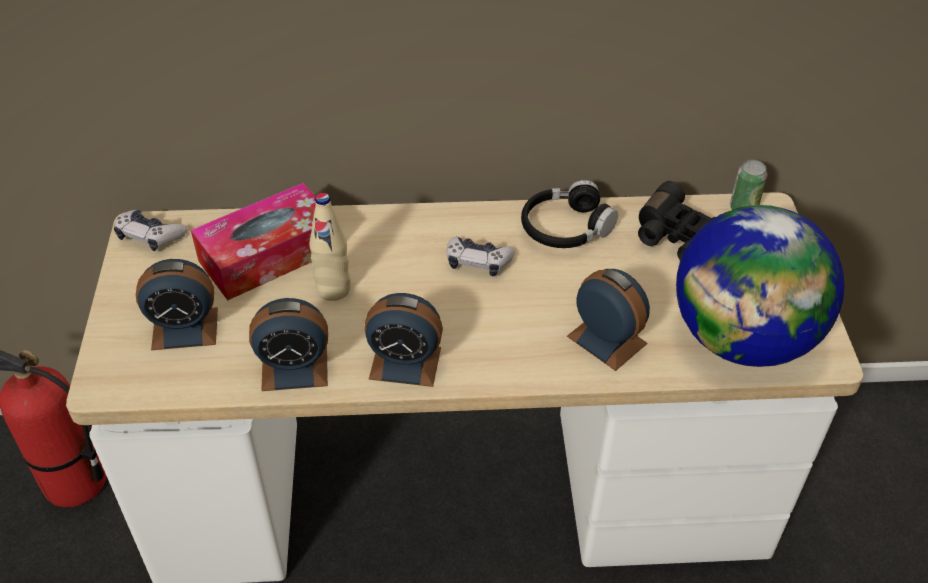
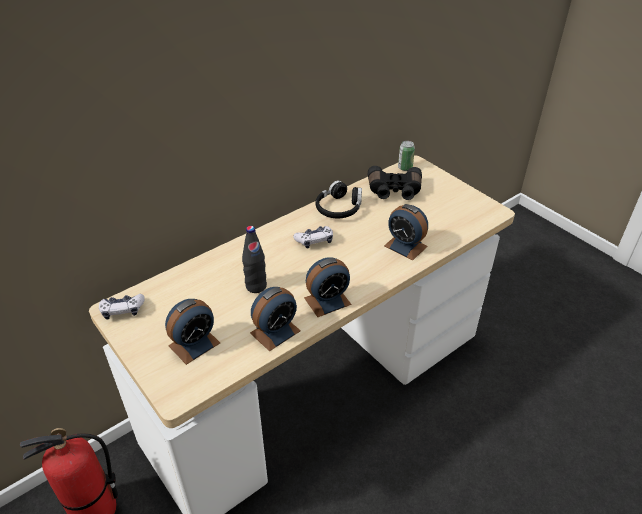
camera: 35 degrees left, 5 degrees down
tissue box [191,183,316,300] -> none
beige bottle [309,193,351,301] -> black bottle [242,226,267,293]
alarm clock [567,269,650,371] -> alarm clock turned 150 degrees counterclockwise [384,204,428,260]
globe [676,205,844,367] -> none

